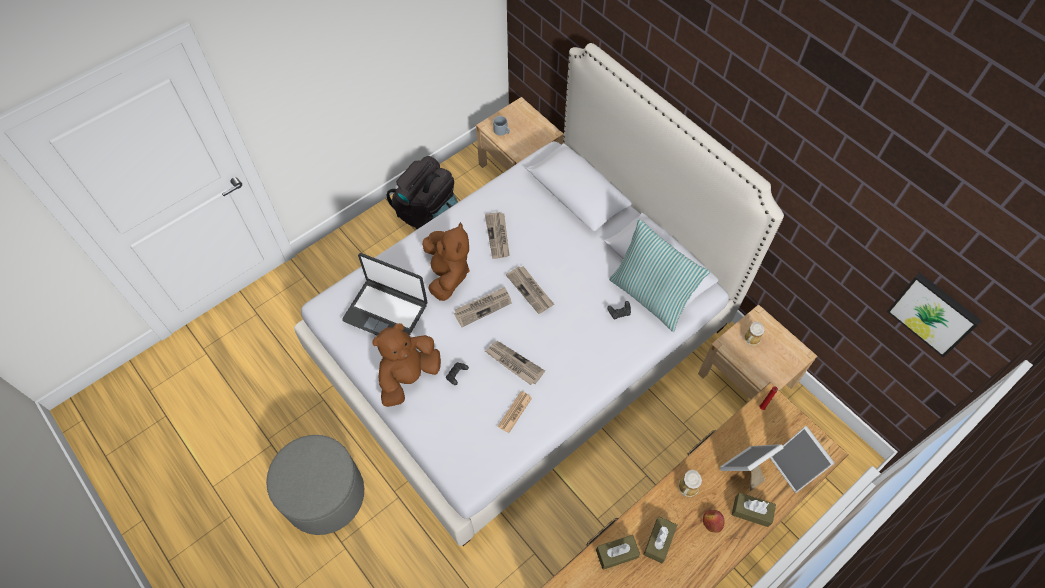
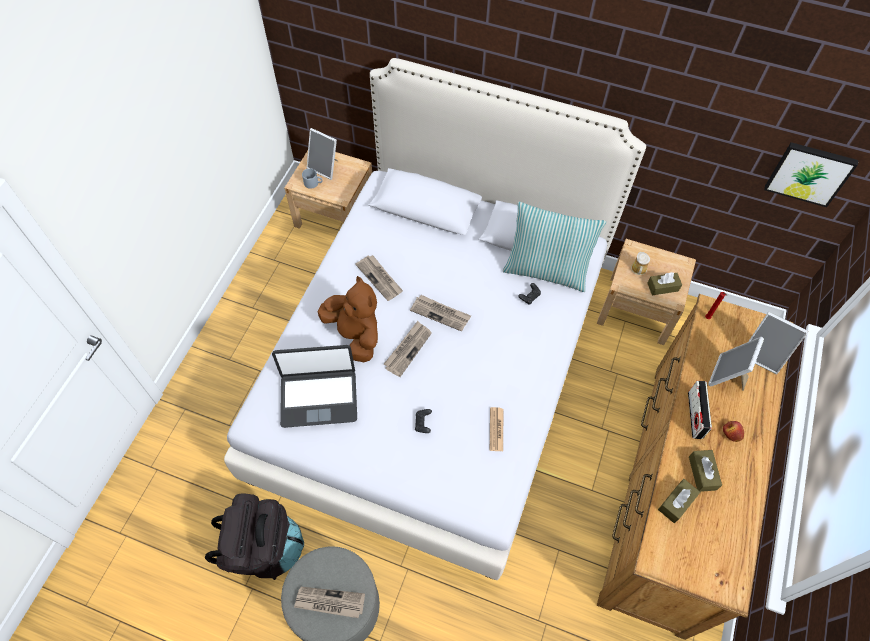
camera: 30 degrees left, 0 degrees up
brown plush toy [372,323,441,407] -> none
black backpack [386,156,458,229] -> black backpack moved to [205,494,304,580]
newspaper [485,341,545,385] -> newspaper moved to [294,587,365,618]
mug [678,470,702,497] -> radio [688,381,712,439]
brown tissue box [732,492,776,527] -> brown tissue box moved to [647,272,682,295]
none -> picture frame [307,128,337,180]

